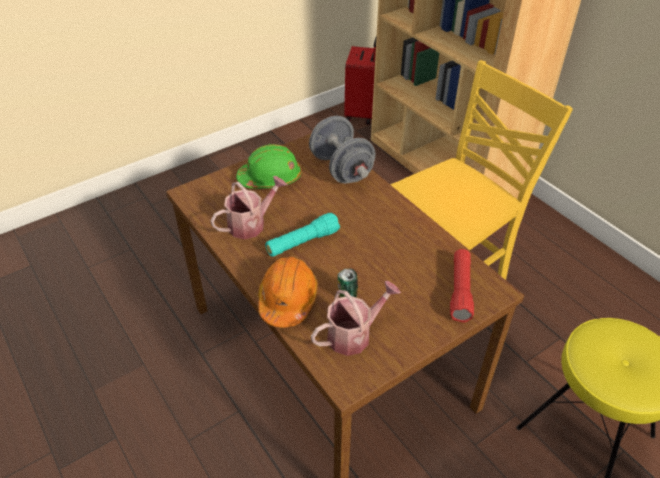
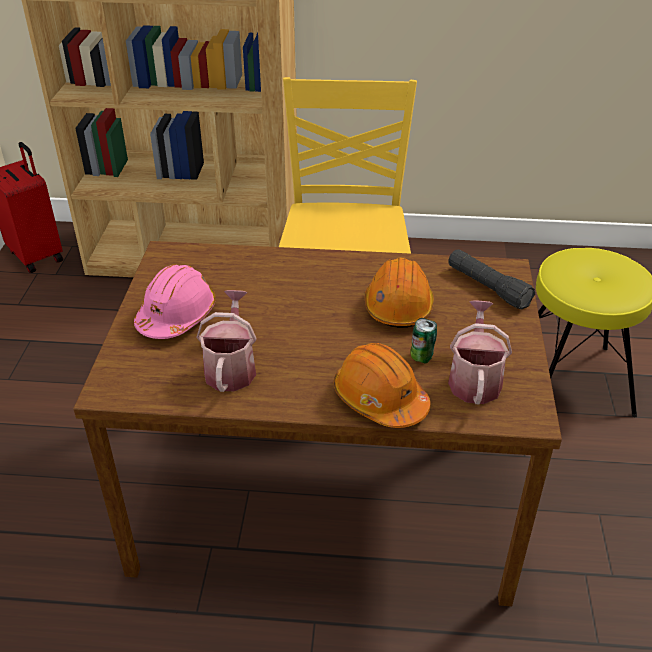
camera: 50 degrees left, 5 degrees down
green hard hat [236,144,302,189] -> pink hard hat [134,265,216,339]
turquoise flashlight [265,213,340,257] -> none
grey dumbbell [309,116,375,183] -> none
red flashlight [450,249,474,323] -> black flashlight [448,249,535,310]
none -> orange hard hat [365,258,434,328]

